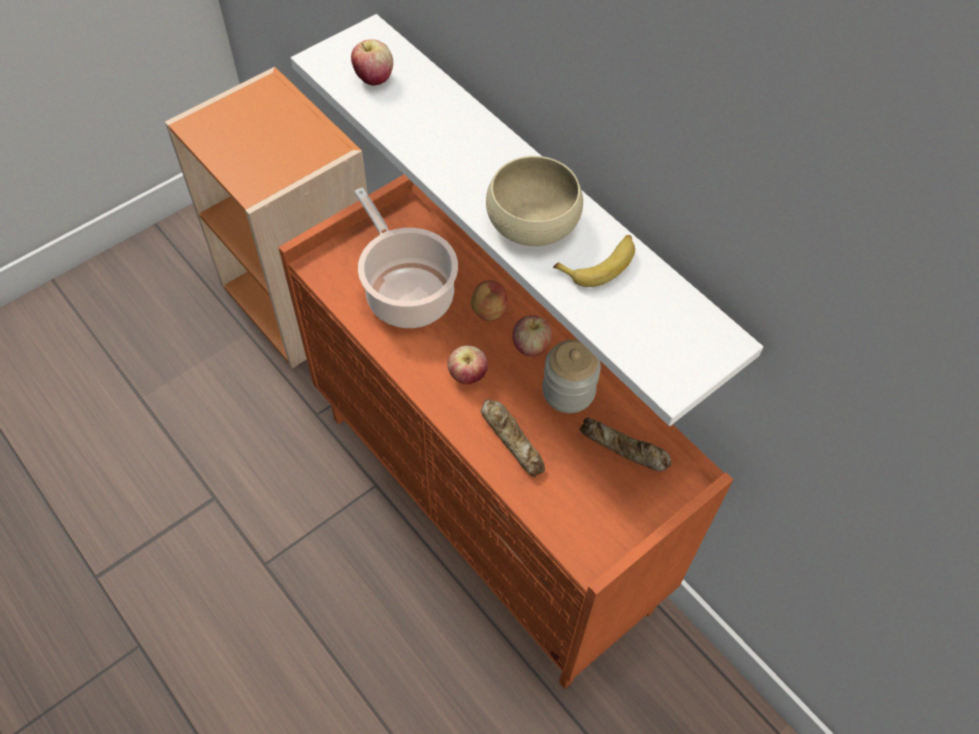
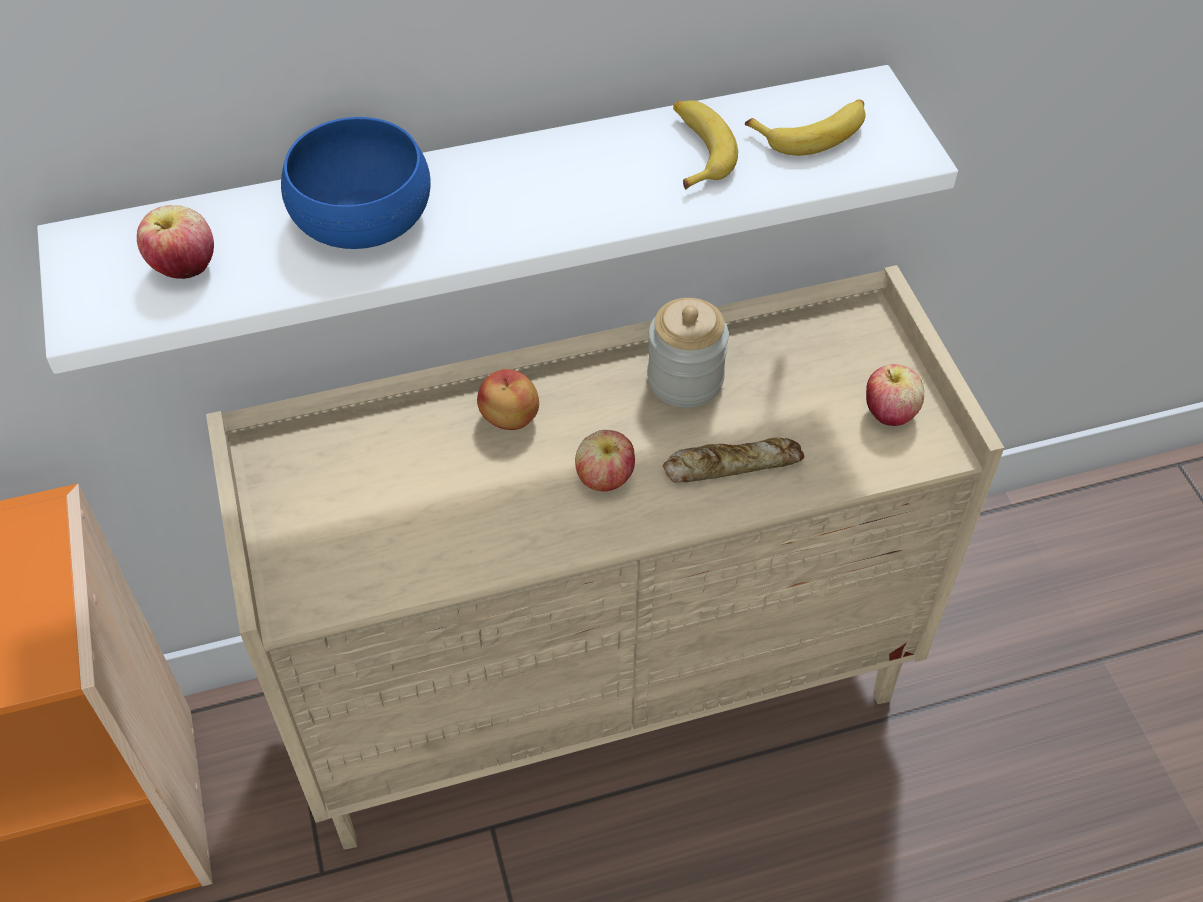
camera: 65 degrees left, 5 degrees down
orange cabinet [278,175,733,689] -> beige cabinet [206,265,1004,850]
cooking pot [354,187,458,328] -> none
beige bowl [486,156,583,246] -> none
apple [512,315,552,357] -> apple moved to [866,364,924,426]
bread [580,418,672,471] -> none
none -> blue bowl [281,117,431,249]
none -> banana [745,99,865,156]

